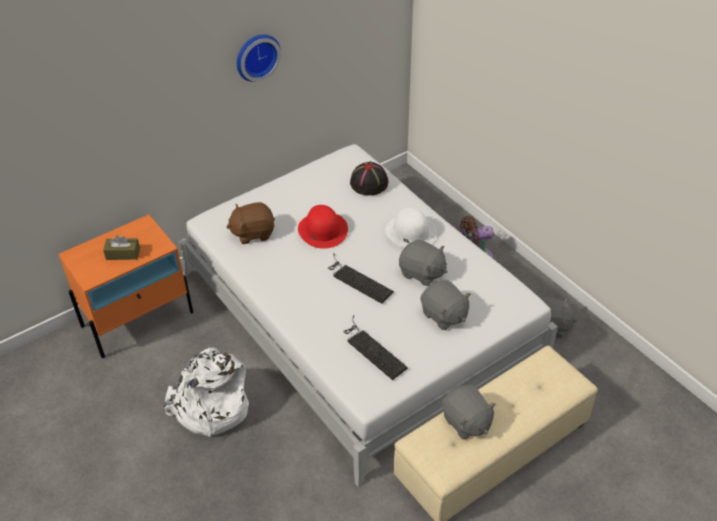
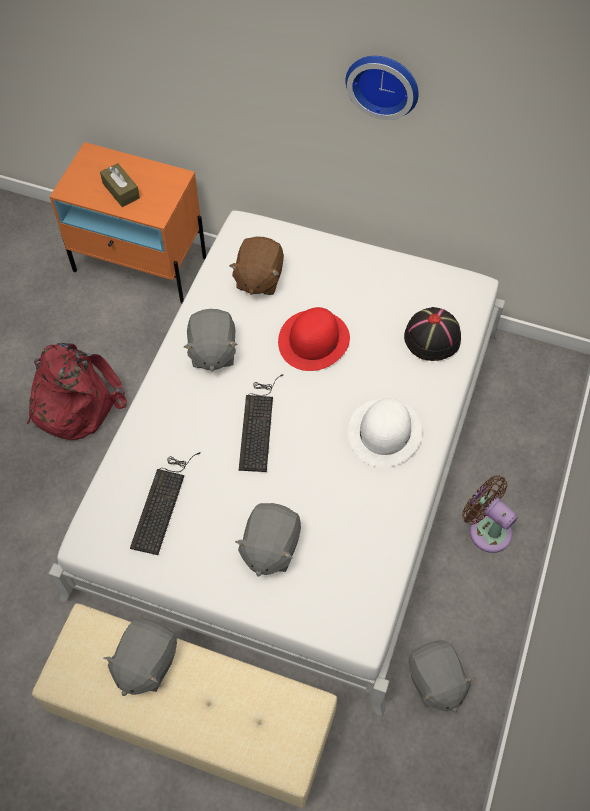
camera: 55 degrees right, 15 degrees up
white backpack [163,348,249,437] -> red backpack [26,343,127,440]
brown plush toy [226,202,275,244] -> brown plush toy turned 120 degrees counterclockwise [229,236,284,295]
grey plush toy [399,240,447,286] -> grey plush toy moved to [184,309,238,372]

